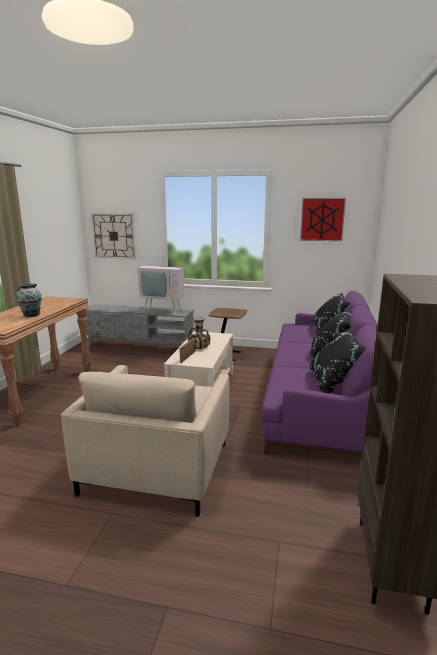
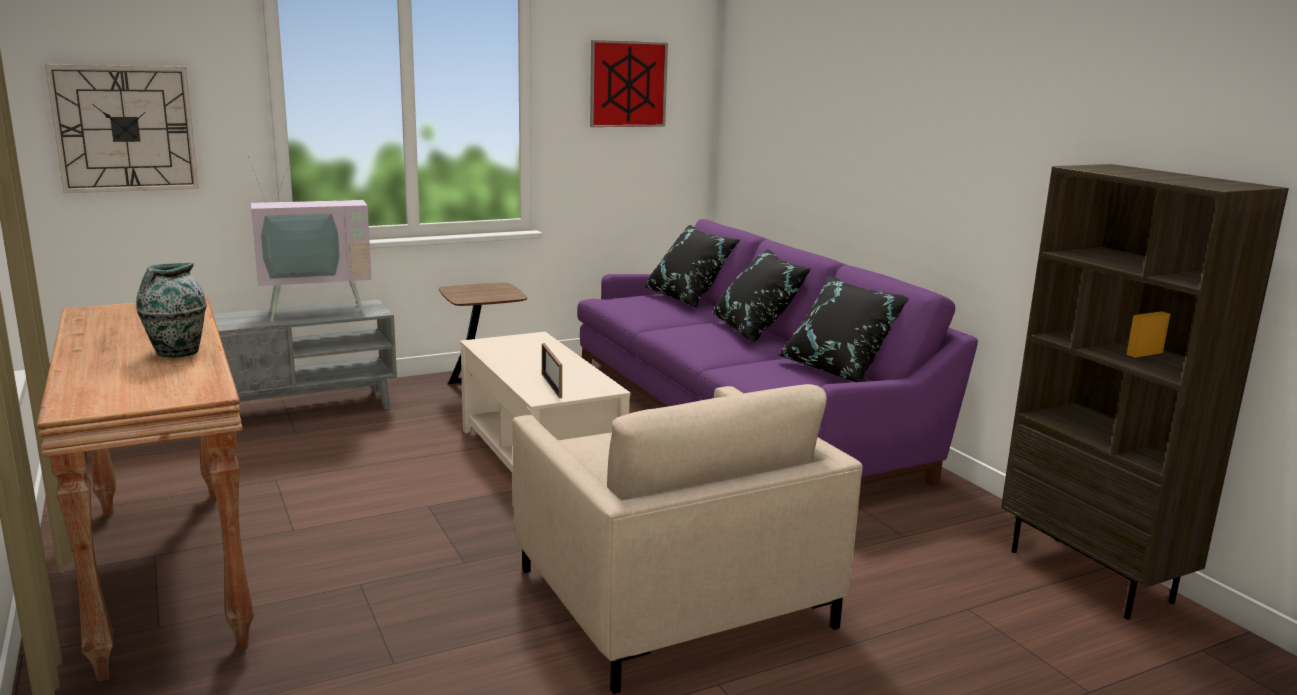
camera: 40 degrees left, 0 degrees up
vase [187,317,211,349] -> none

